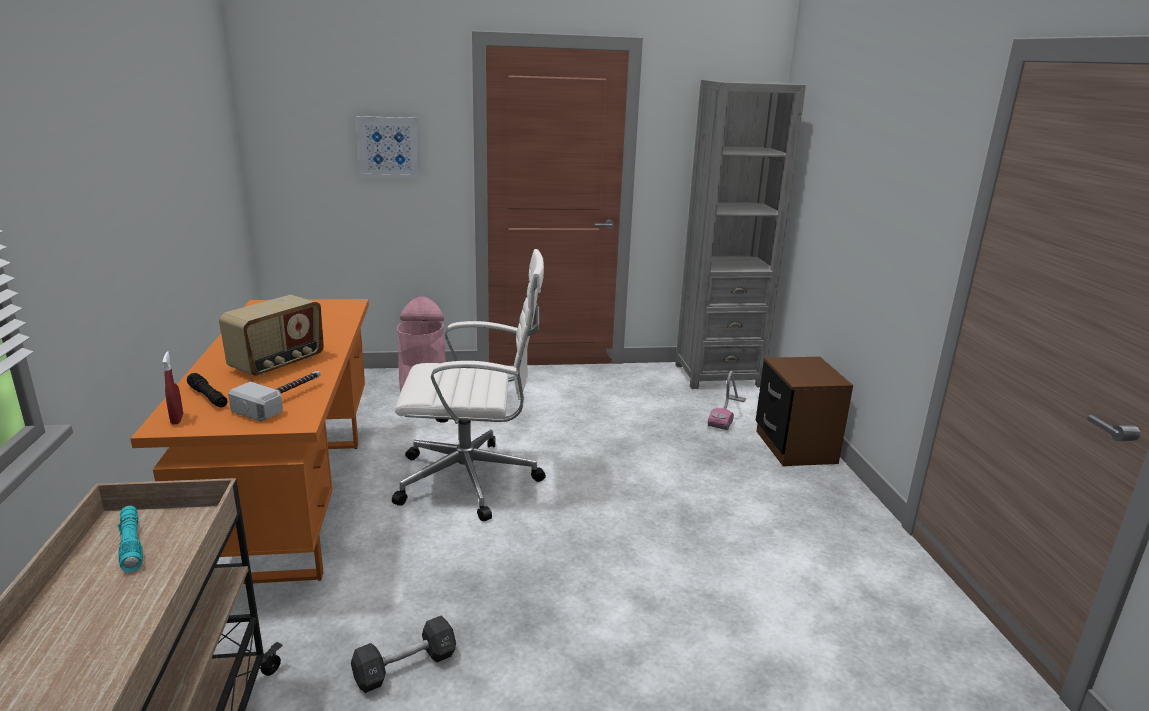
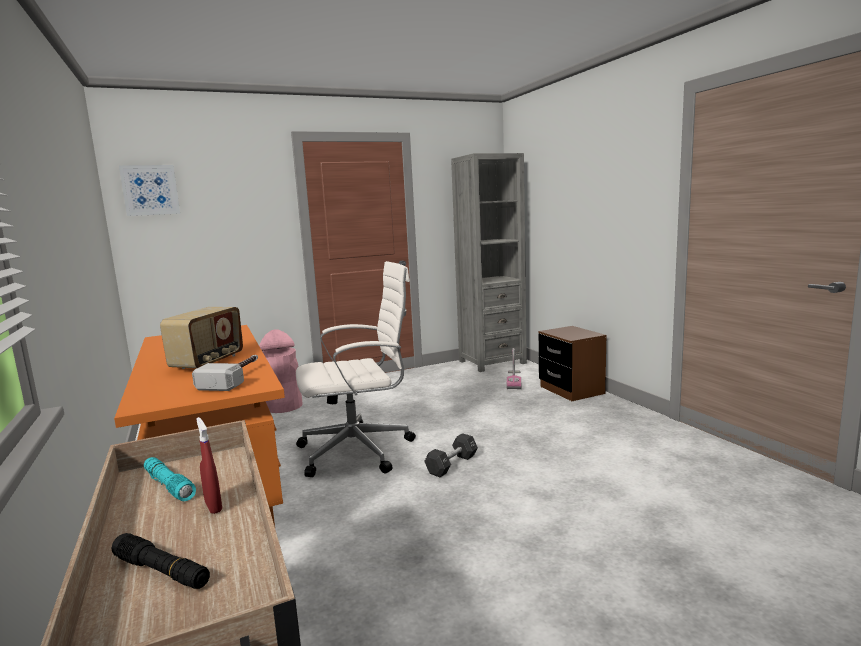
camera: 15 degrees left, 10 degrees down
red spray bottle [162,351,183,425] -> red spray bottle moved to [196,417,222,514]
black flashlight [187,373,227,407] -> black flashlight moved to [111,533,210,589]
black dumbbell [351,616,456,693] -> black dumbbell moved to [424,433,478,477]
picture [356,116,420,178] -> picture moved to [119,165,180,216]

